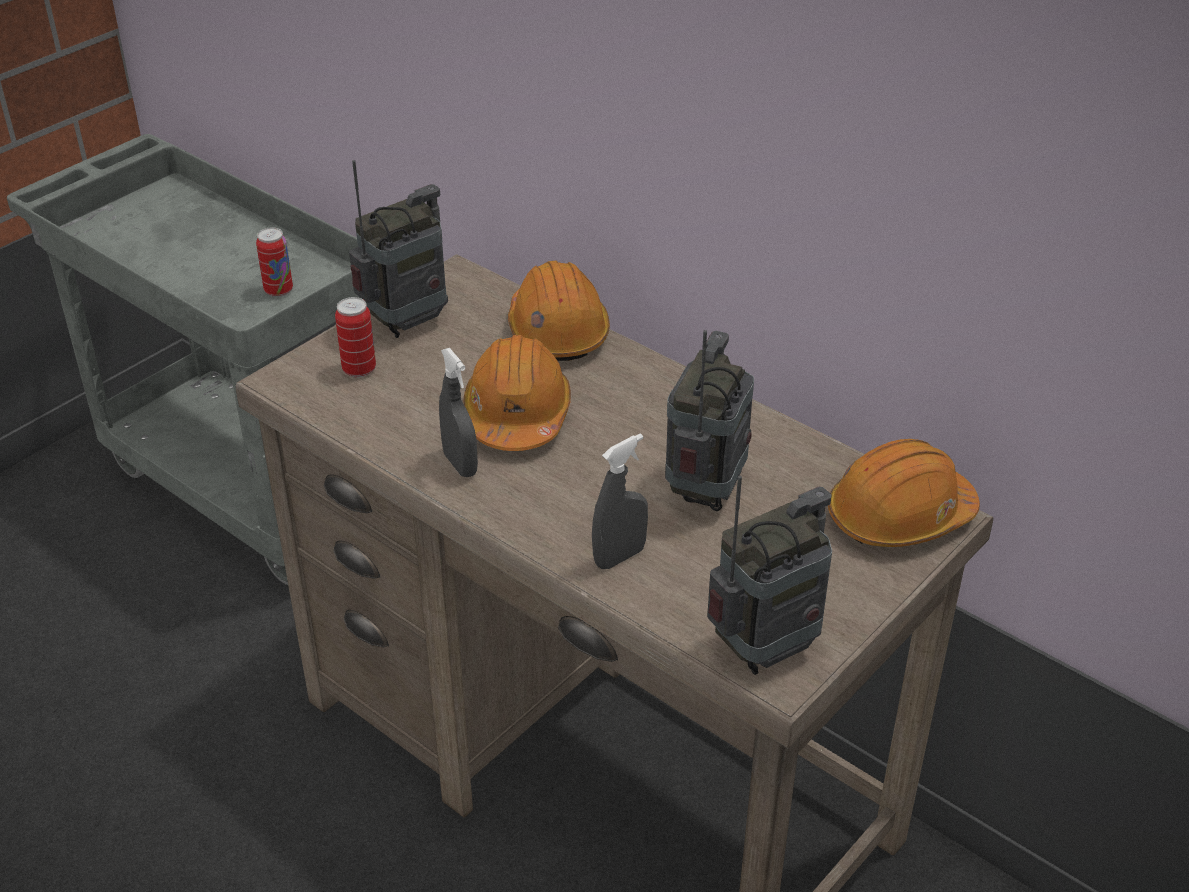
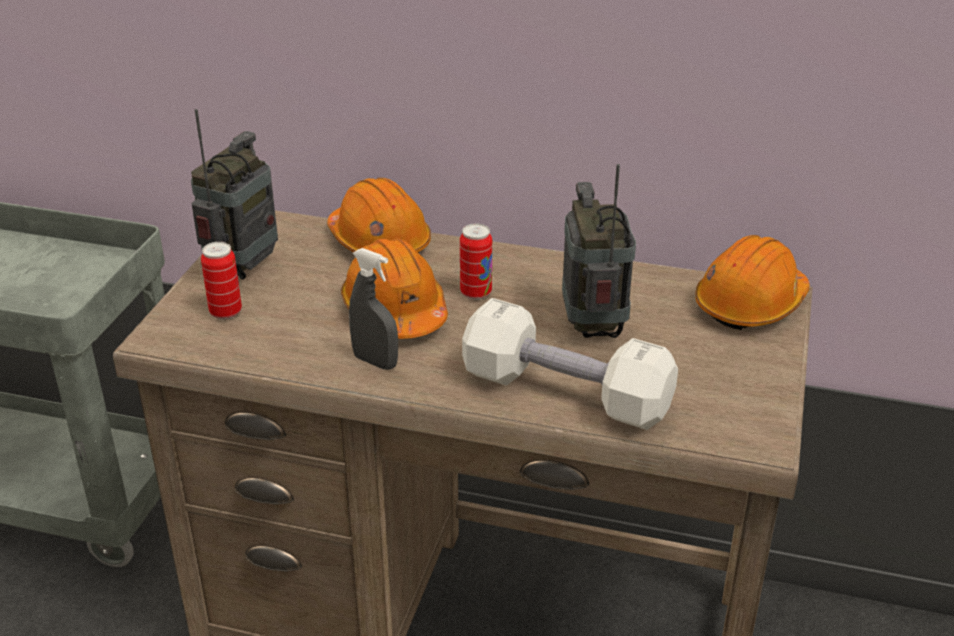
camera: 25 degrees left, 5 degrees down
can [256,227,293,297] -> can moved to [460,223,492,300]
grey spray bottle [592,433,648,569] -> white dumbbell [462,298,678,430]
radio [707,476,832,675] -> none

